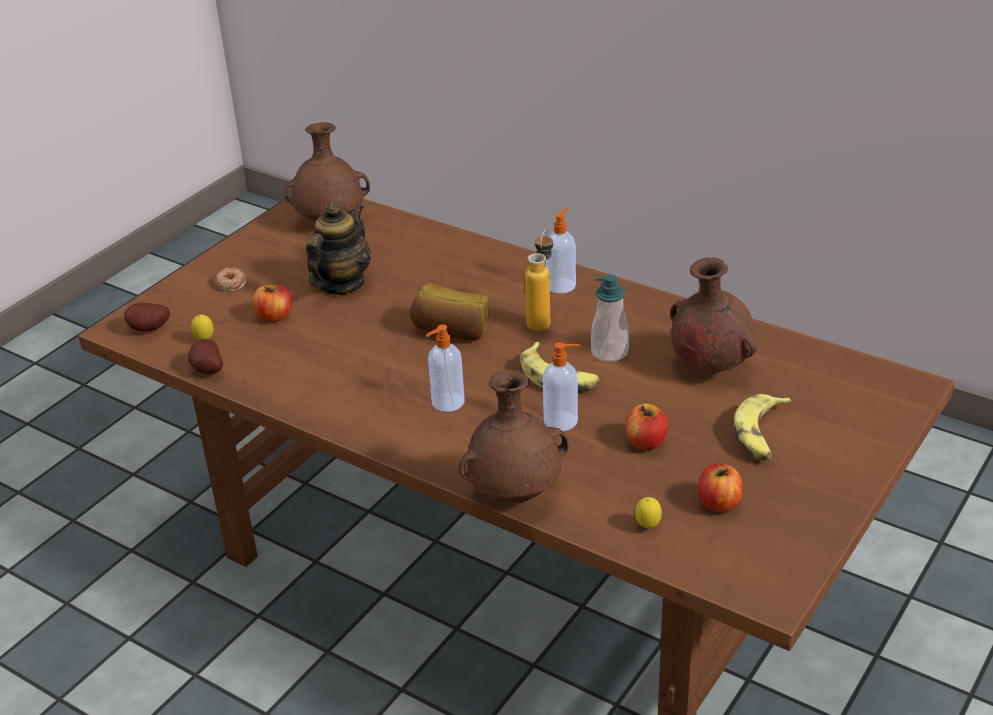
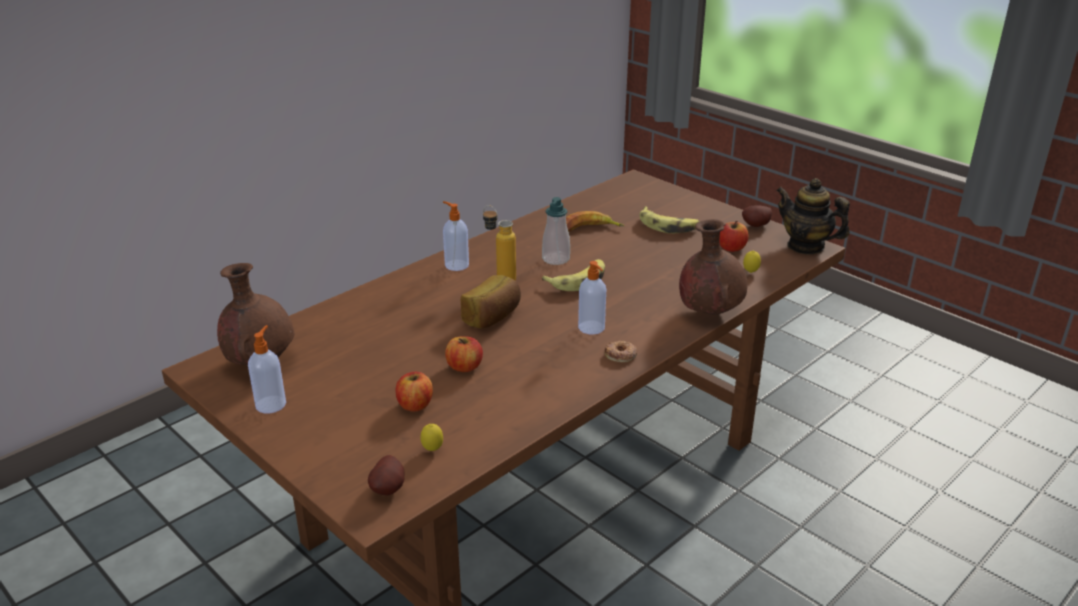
camera: 80 degrees left, 5 degrees down
potato [188,339,223,374] -> potato moved to [742,206,772,227]
donut [215,267,246,292] -> donut moved to [605,341,637,362]
teapot [306,203,371,295] -> teapot moved to [776,178,850,254]
soap dispenser [543,342,581,431] -> soap dispenser moved to [248,325,286,413]
apple [626,403,668,450] -> apple moved to [445,336,483,372]
brown vase [670,257,757,372] -> banana [566,211,625,232]

